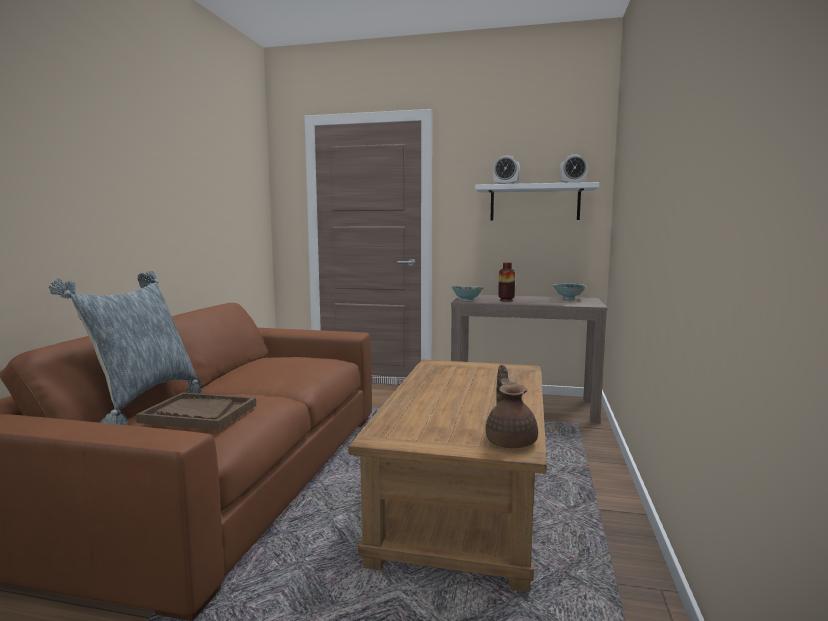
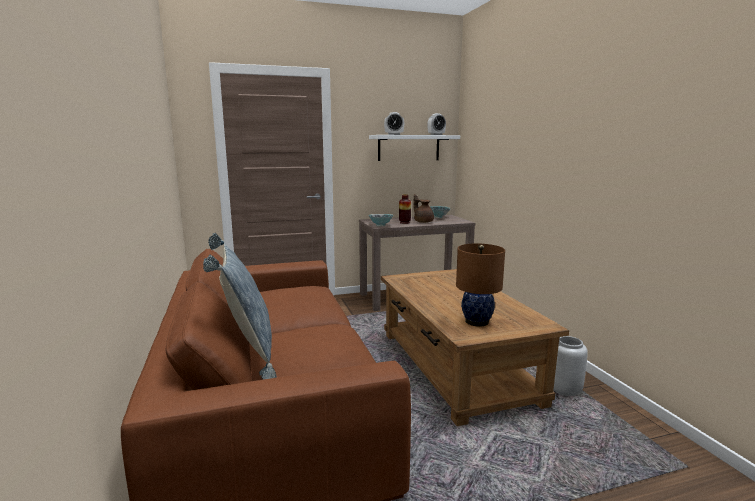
camera: 30 degrees left, 5 degrees up
brown tray [136,392,256,430] -> none
brown teapot [486,365,538,448] -> brown teapot moved to [413,194,434,223]
none -> brown table lamp [456,243,505,327]
none -> grey vase [553,336,588,396]

